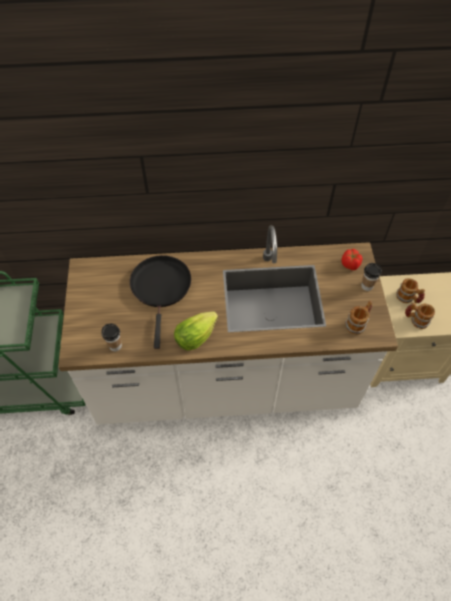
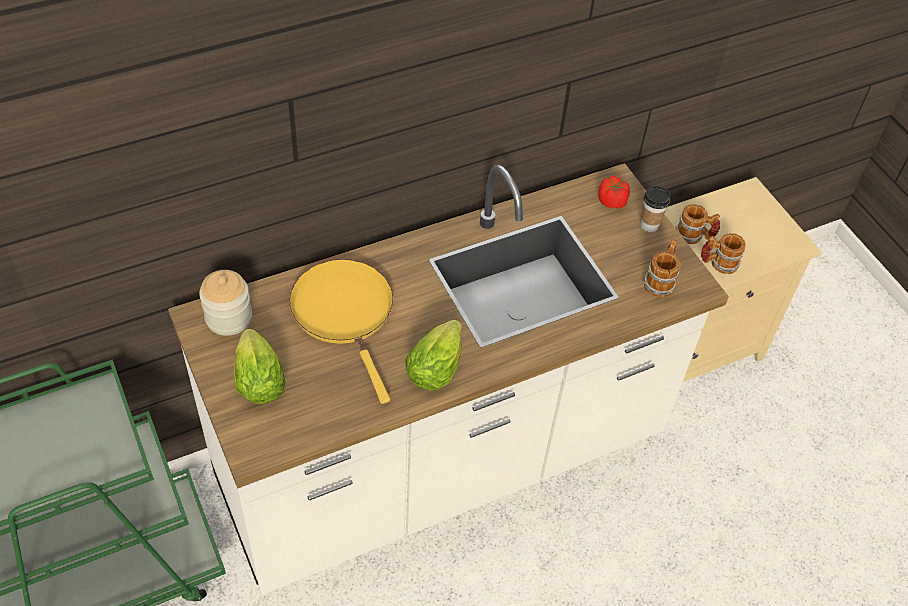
camera: 25 degrees left, 5 degrees down
cup [101,324,122,351] -> none
black frying pan [130,255,191,349] -> yellow frying pan [289,259,393,404]
none -> jar [199,270,252,336]
none -> lettuce [234,329,286,404]

